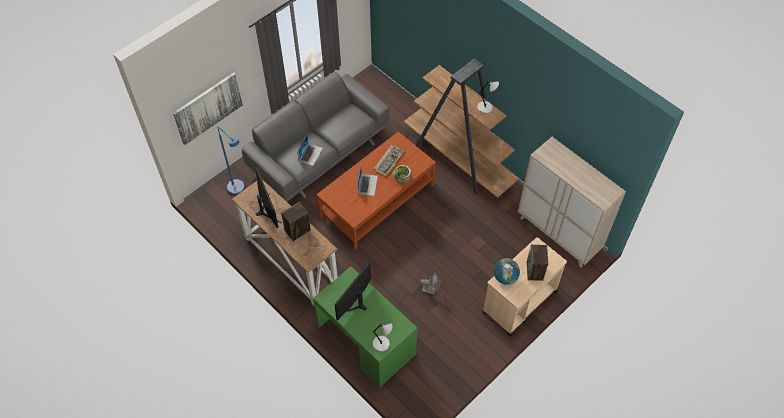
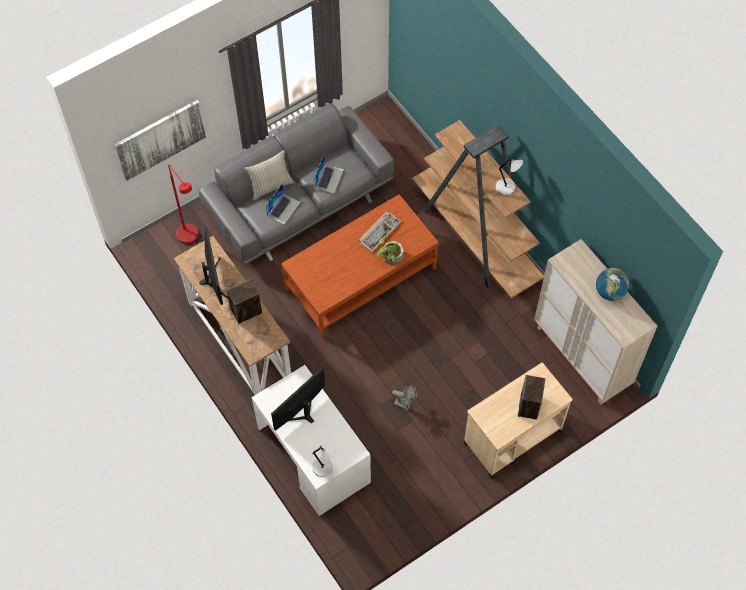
camera: 10 degrees right, 5 degrees up
blue floor lamp [217,127,245,195] -> red floor lamp [168,165,199,244]
green desk [313,266,417,387] -> white desk [252,365,371,516]
laptop [357,168,378,196] -> laptop moved to [314,155,344,193]
globe [494,258,520,285] -> globe moved to [596,268,629,301]
none -> beige pillow [244,150,294,200]

